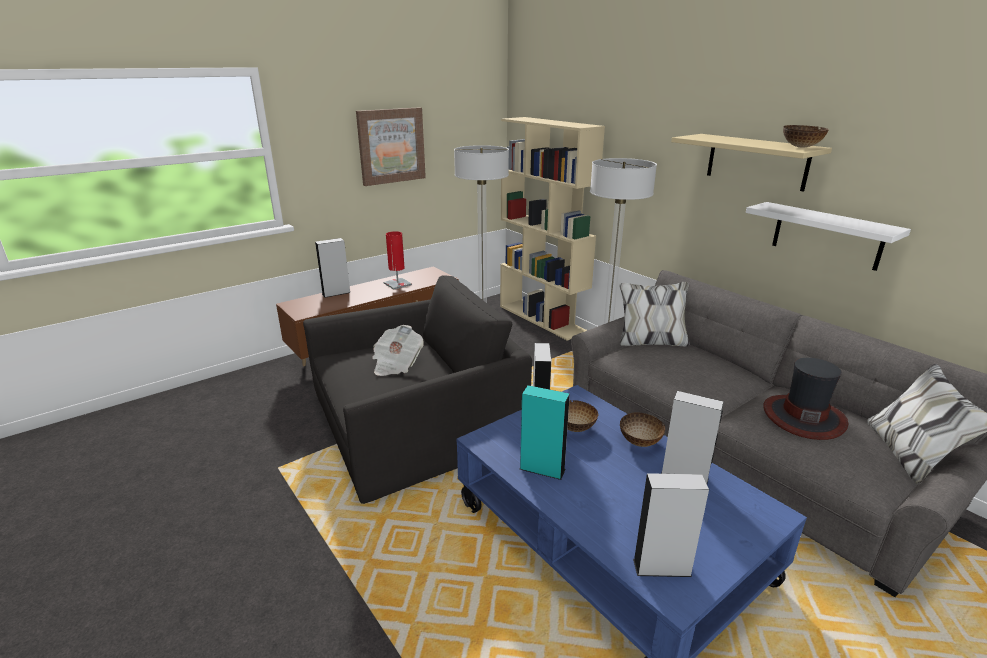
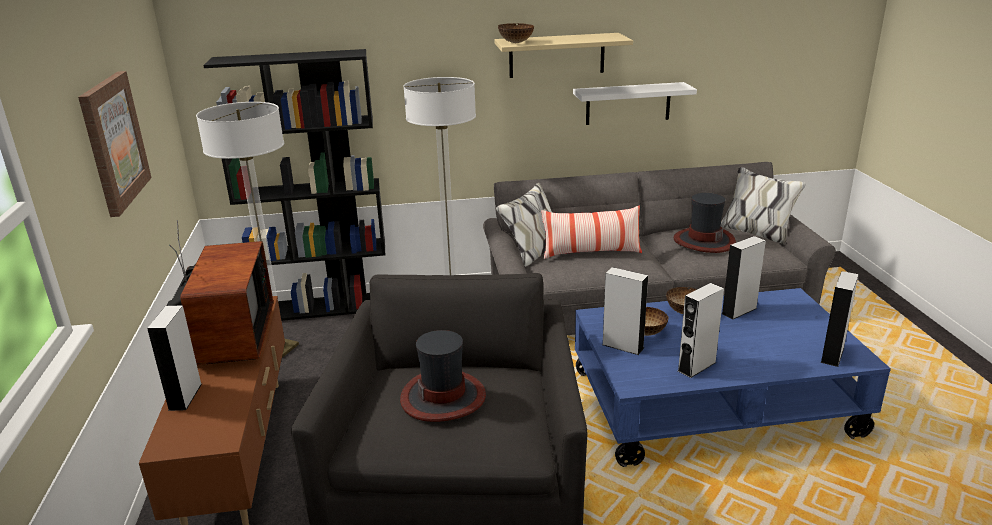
camera: 60 degrees left, 0 degrees up
newspaper [372,325,424,376] -> hat [400,330,486,422]
red table lamp [384,231,412,289] -> television [166,220,273,365]
beige bookcase [500,117,605,341] -> black bookcase [203,49,385,321]
turquoise speaker [519,385,570,480] -> grey speaker [678,283,724,378]
bowl [783,125,829,148] -> bowl moved to [498,23,534,43]
none -> pillow [541,206,642,259]

